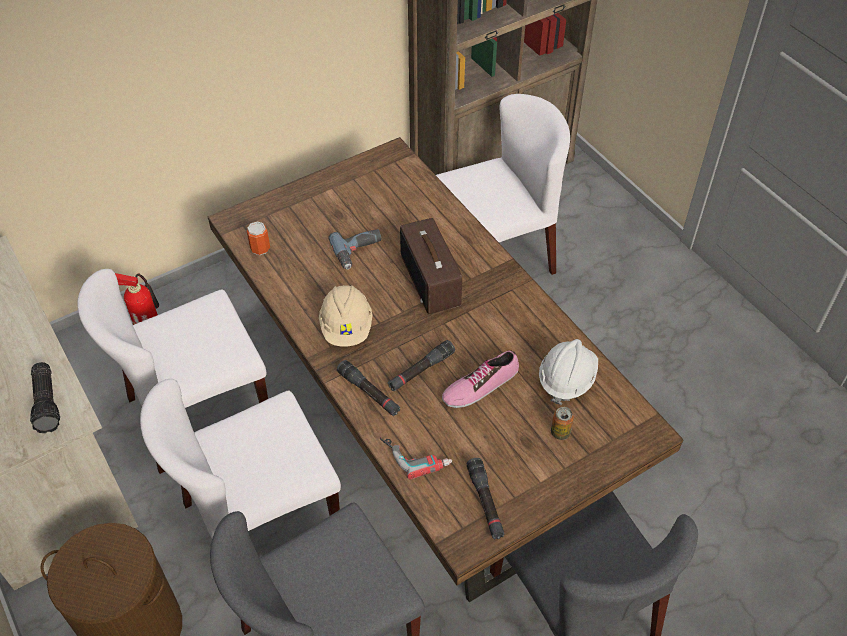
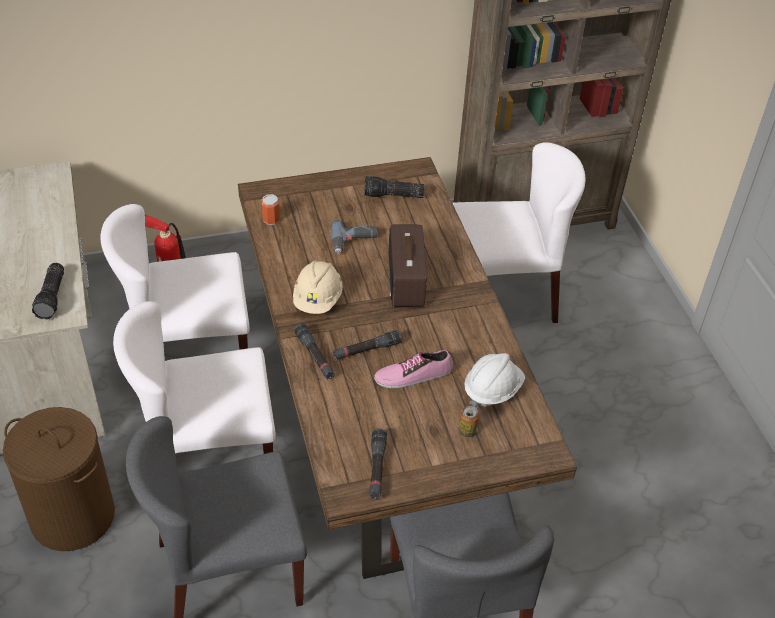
camera: 15 degrees right, 5 degrees down
power drill [380,437,452,479] -> none
none -> flashlight [364,176,425,198]

